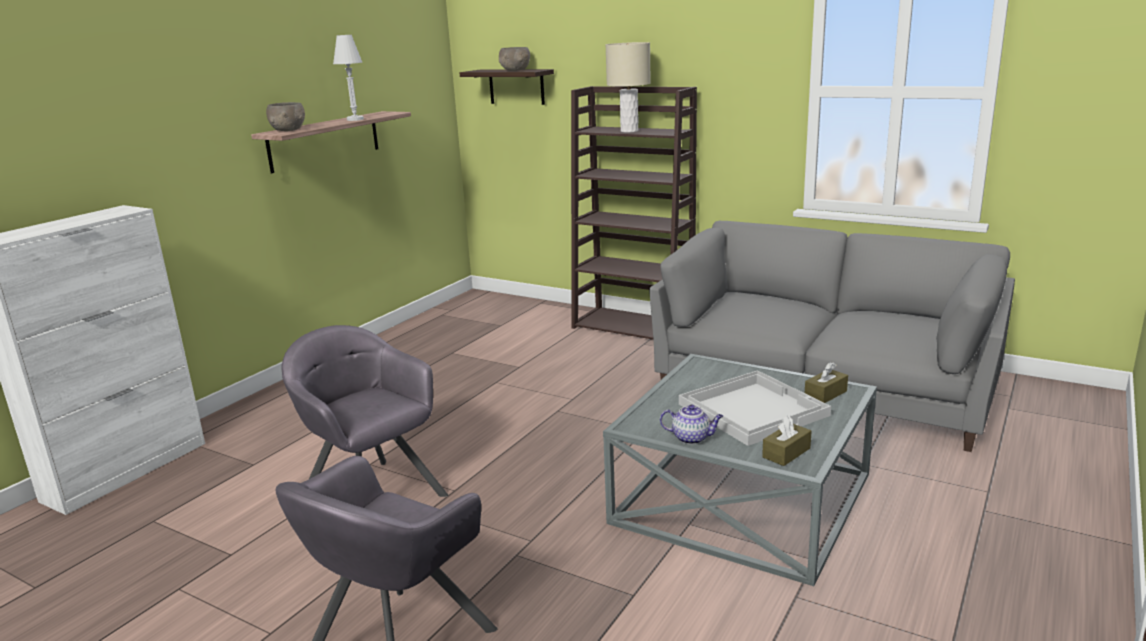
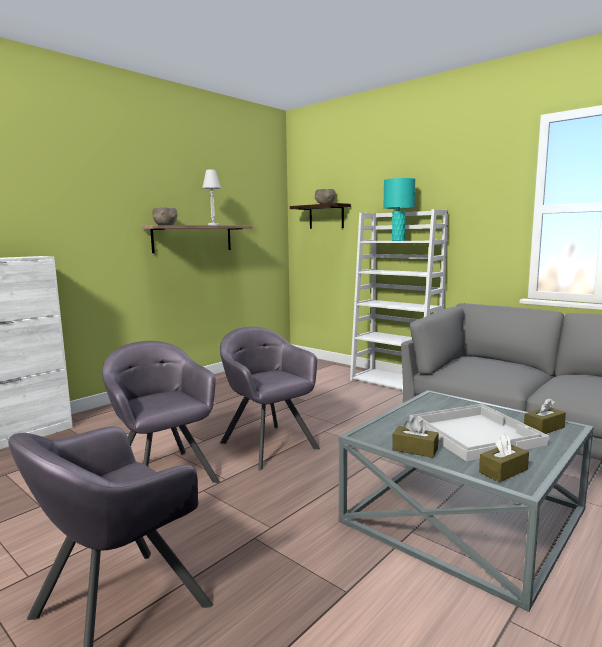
camera: 10 degrees right, 10 degrees down
brown bookcase [571,86,697,339] -> white bookcase [350,209,448,390]
beige table lamp [606,42,651,132] -> turquoise table lamp [384,178,416,241]
teapot [660,404,723,444] -> brown tissue box [392,417,439,458]
none -> grey armchair [220,327,320,470]

